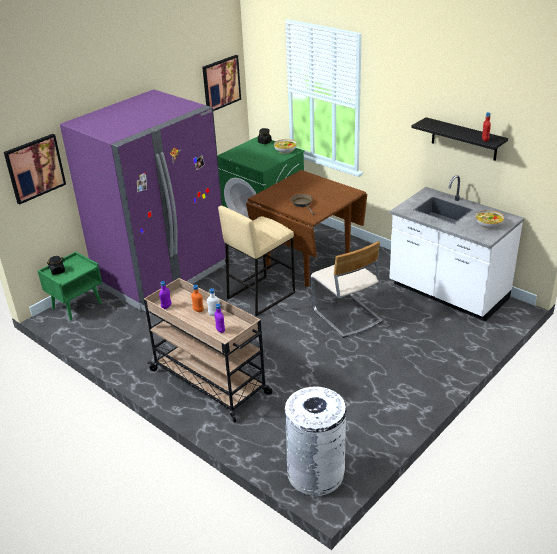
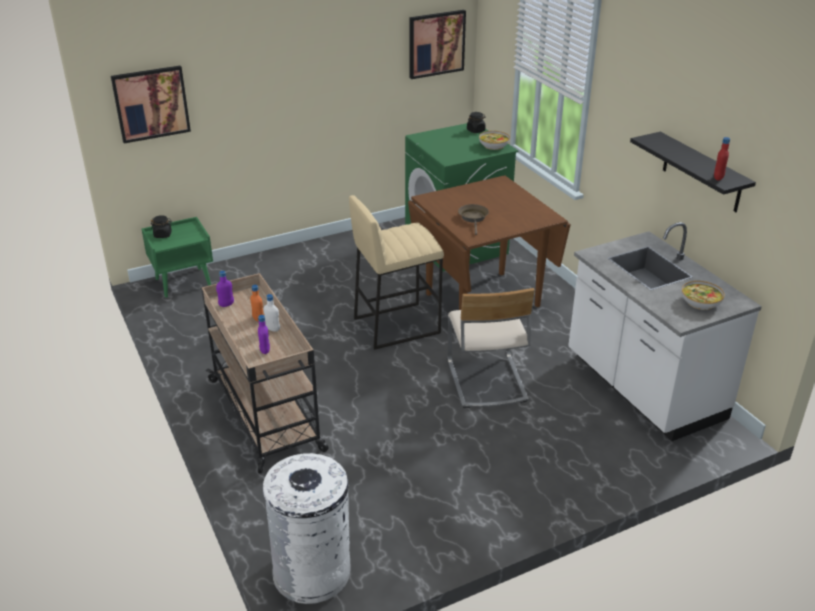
camera: 20 degrees right, 0 degrees up
purple fridge [60,89,226,312] -> none

